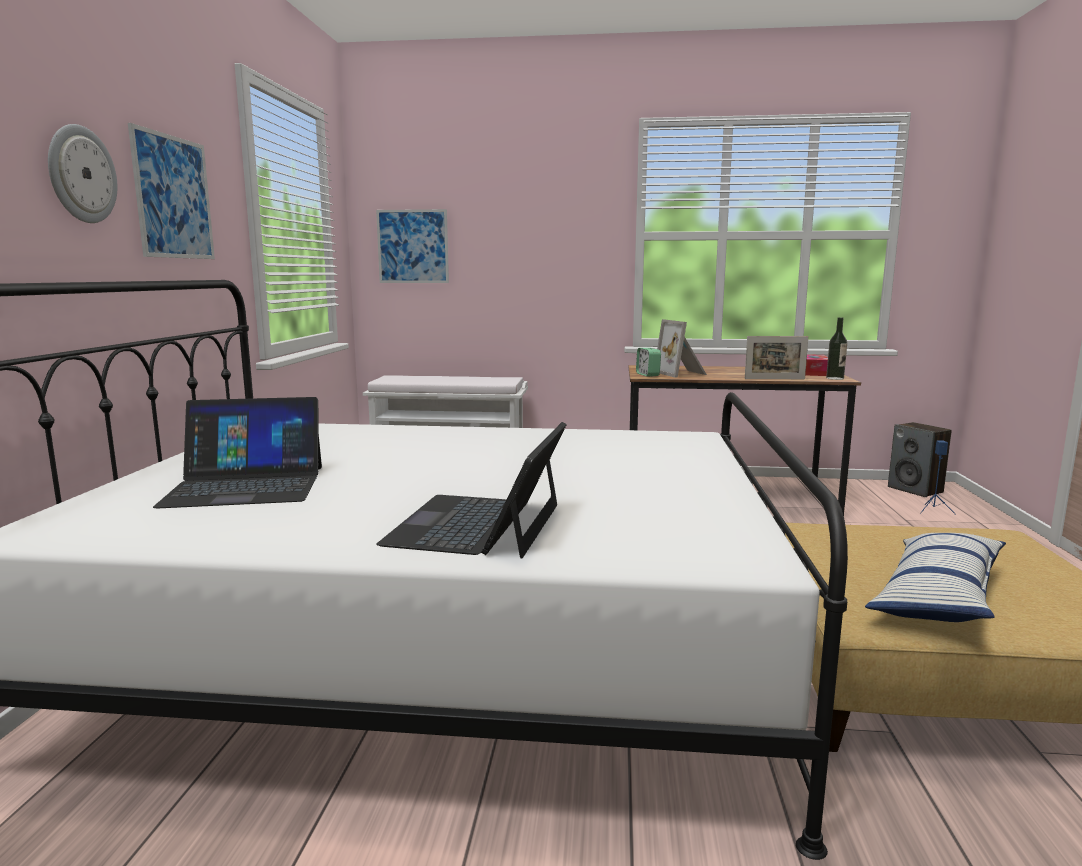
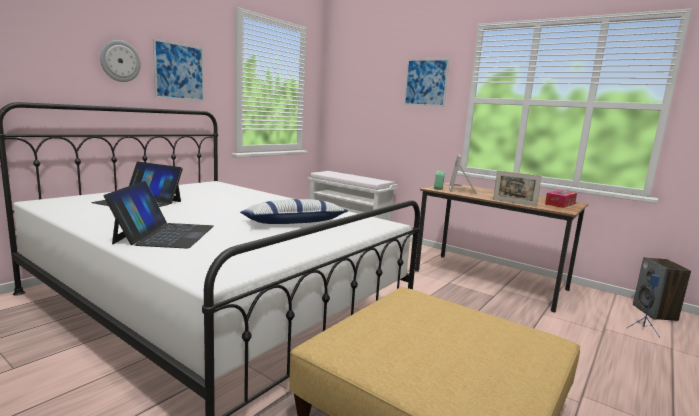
camera: 30 degrees right, 0 degrees up
picture [376,209,449,283] -> picture moved to [404,58,450,107]
laptop [376,422,567,559] -> laptop turned 135 degrees clockwise [104,181,214,249]
bottle [826,317,847,380] -> none
pillow [865,533,1006,622] -> pillow moved to [240,199,348,224]

